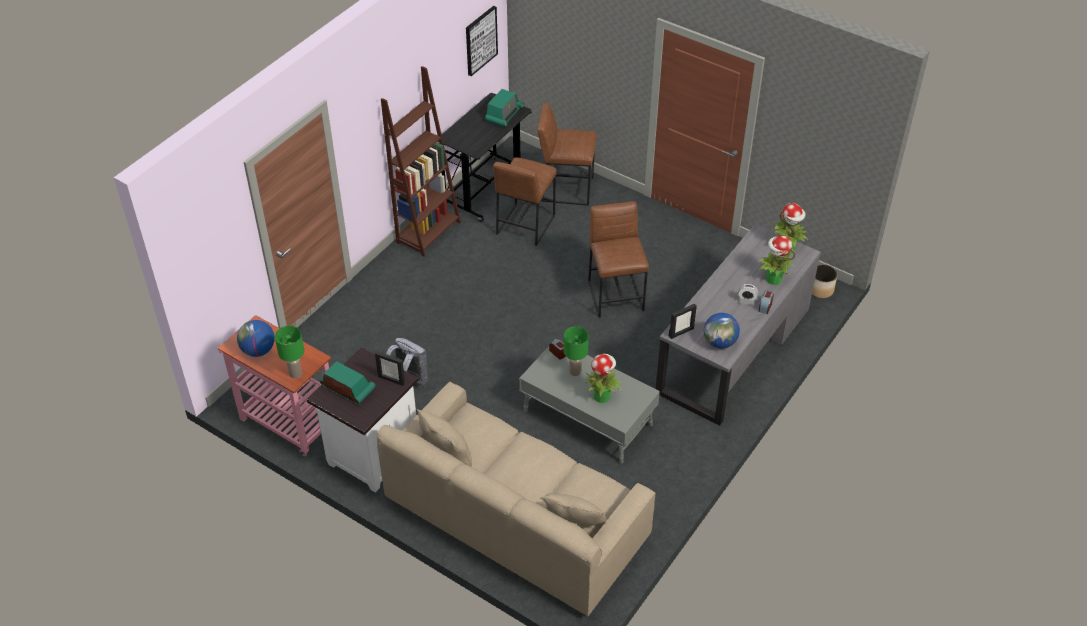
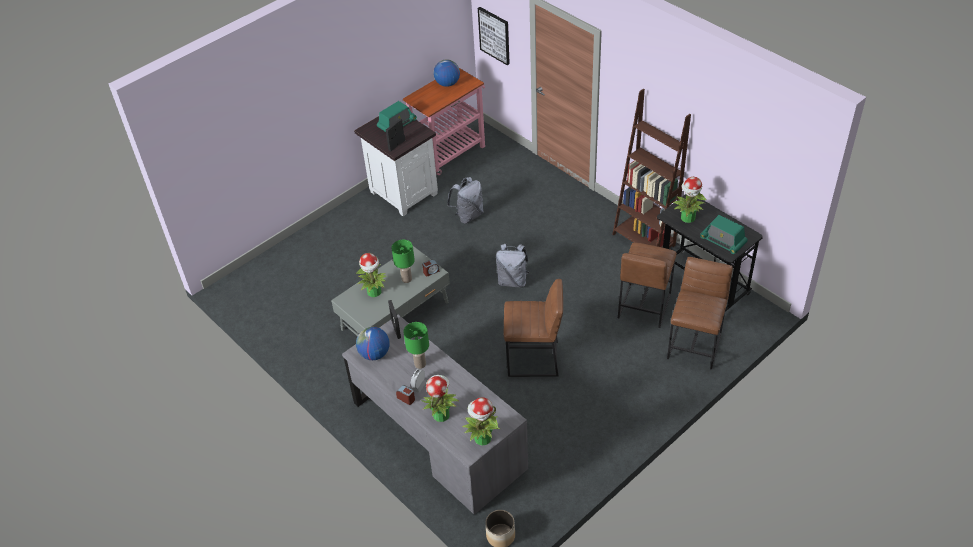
camera: 105 degrees right, 0 degrees up
green table lamp [275,326,304,379] -> green table lamp moved to [403,322,429,369]
beige sofa [377,382,656,616] -> none
picture [466,6,498,76] -> picture moved to [478,7,510,65]
brown chair [493,157,557,246] -> brown chair turned 105 degrees counterclockwise [618,242,677,328]
none -> grey backpack [496,243,530,287]
none -> potted plant [673,177,707,223]

